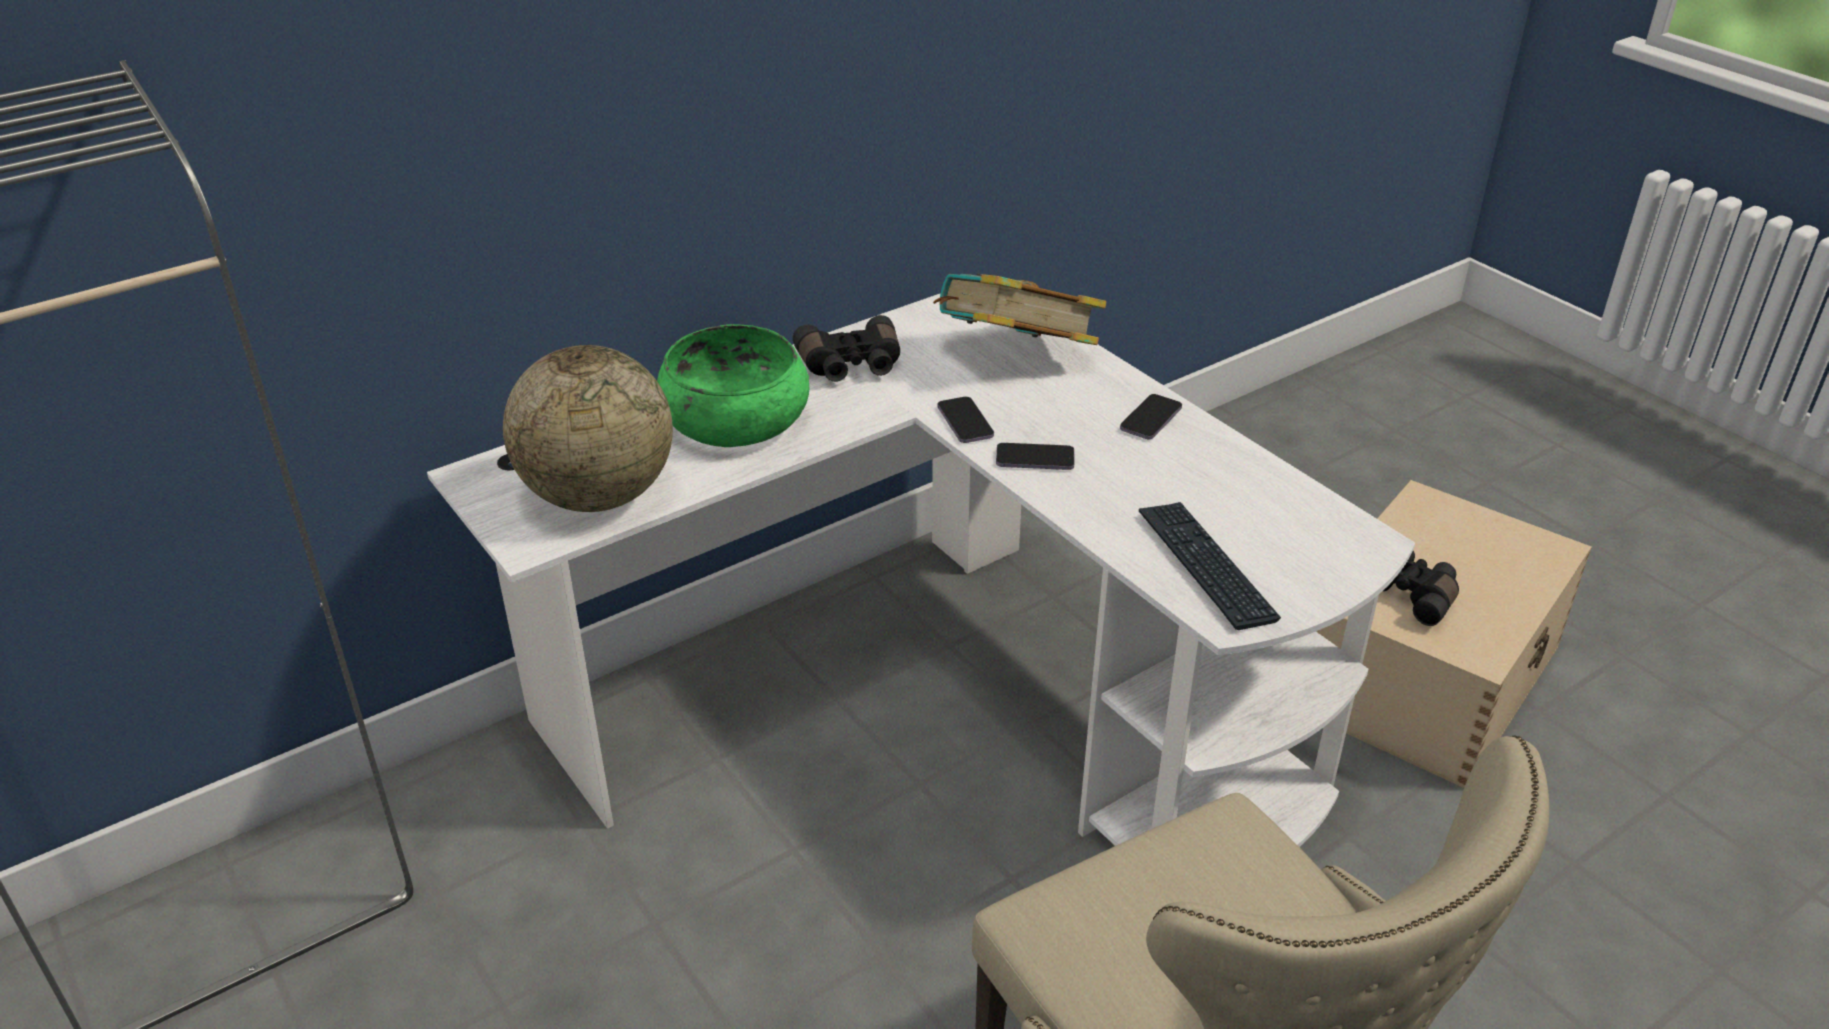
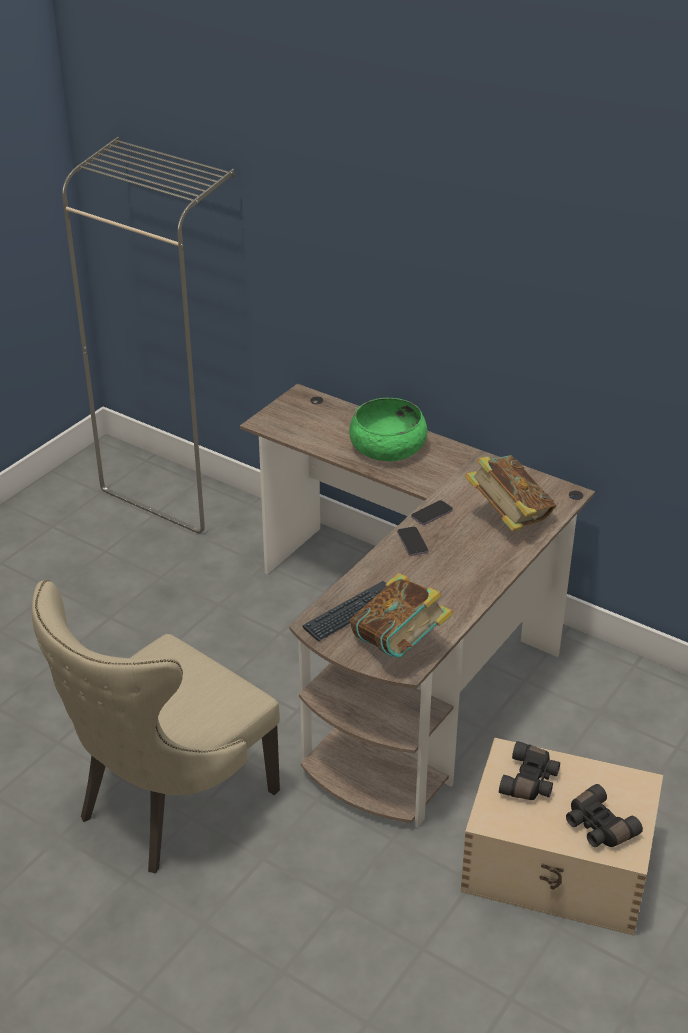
camera: 70 degrees right, 0 degrees up
white desk [427,294,1415,847] -> brown desk [240,384,595,828]
globe [503,345,673,512] -> none
black binoculars [793,315,900,382] -> black binoculars moved to [566,784,643,847]
phone [1120,394,1182,439] -> none
none -> book [350,573,454,658]

